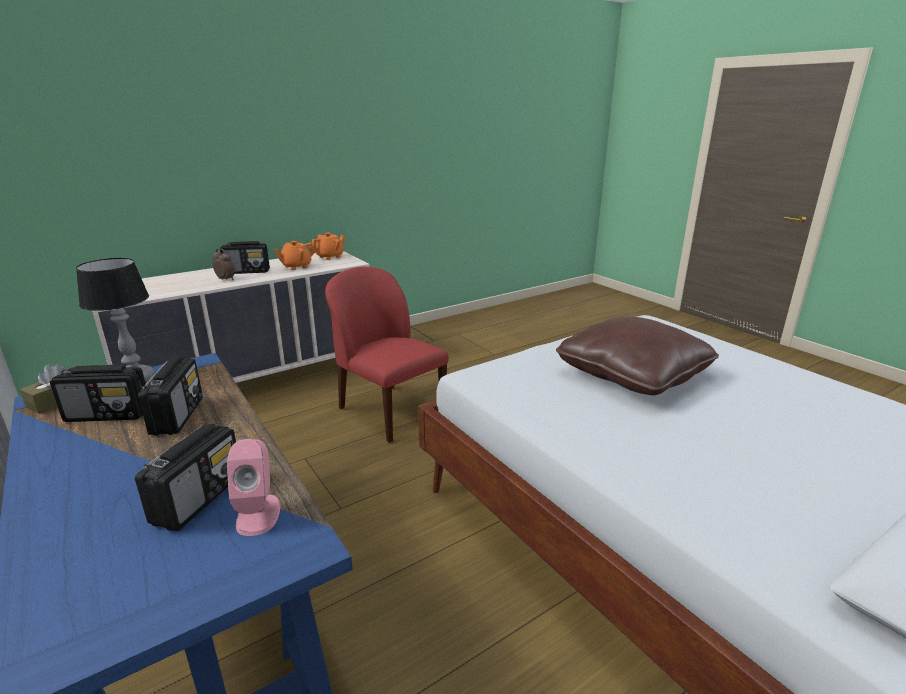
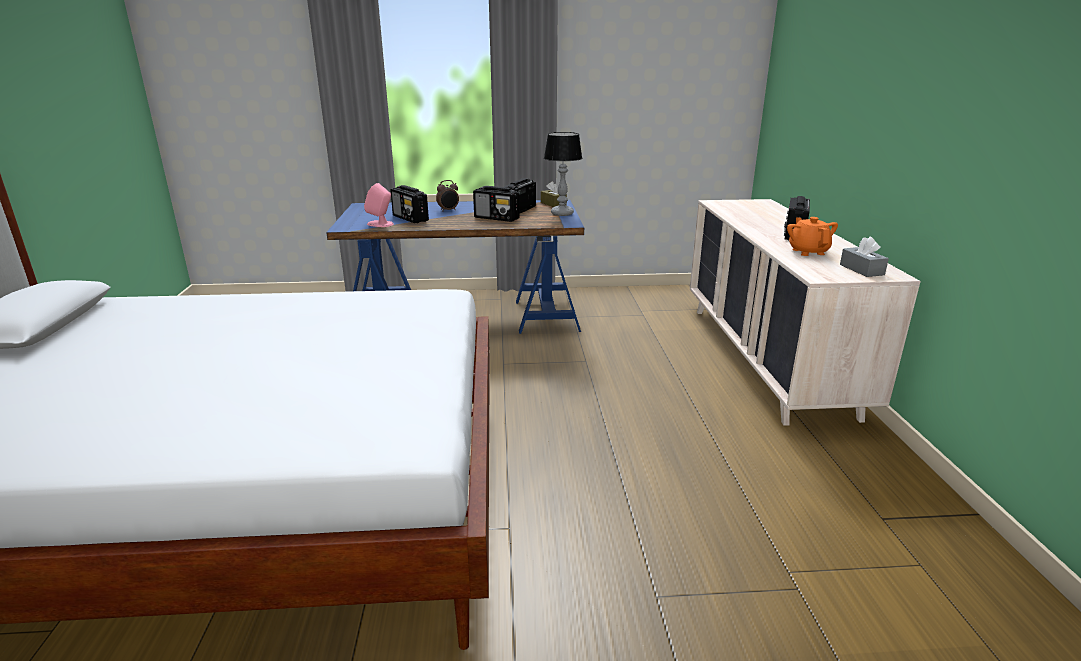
camera: 120 degrees right, 0 degrees up
alarm clock [213,248,235,281] -> alarm clock moved to [436,180,459,212]
orange teapot [312,232,345,260] -> grey tissue box [840,236,889,277]
red chair [325,267,449,443] -> none
brown pillow [556,317,719,395] -> none

